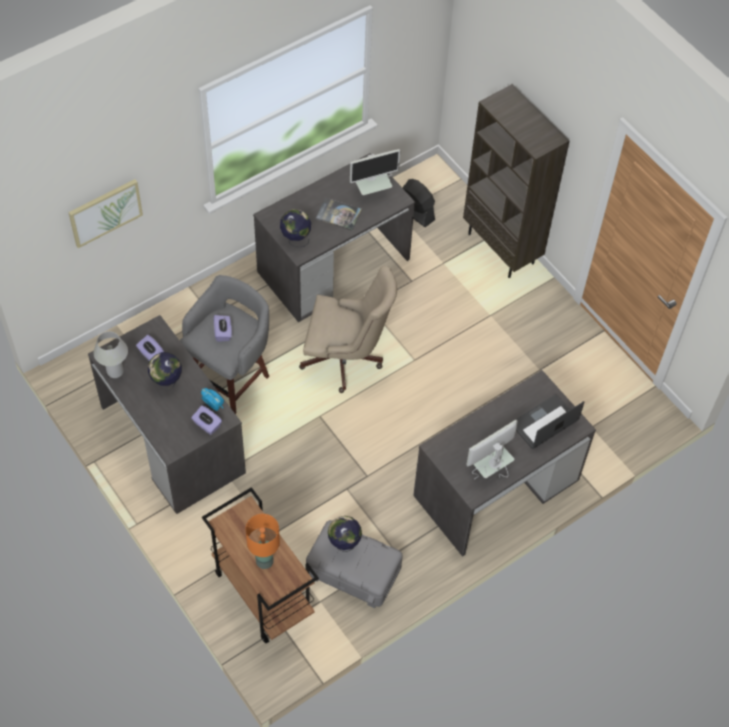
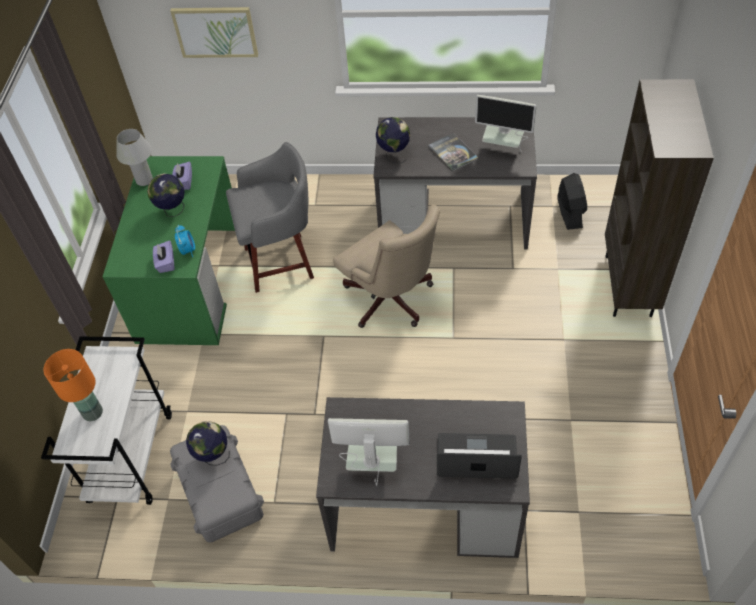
camera: 45 degrees right, 5 degrees down
grey desk [88,315,246,514] -> green desk [102,156,235,345]
brown cart [202,487,319,643] -> white cart [41,336,172,505]
purple tissue box [214,315,232,342] -> none

